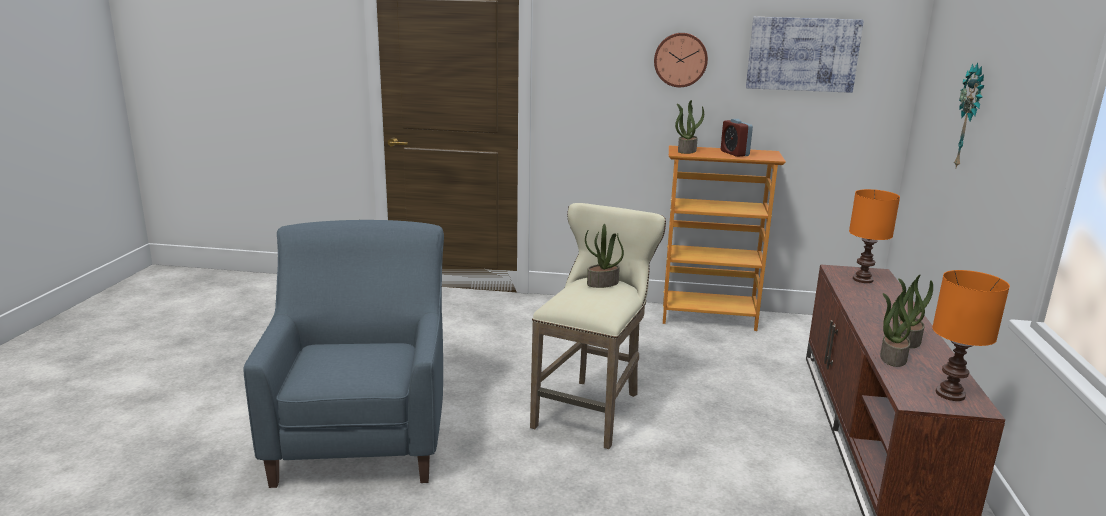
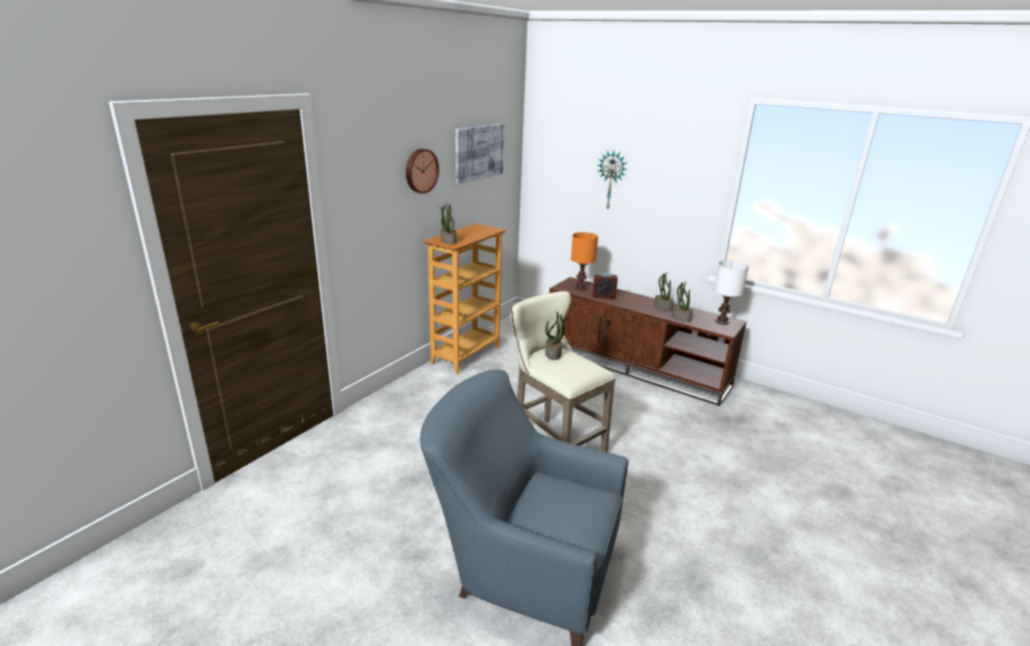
camera: 65 degrees left, 5 degrees up
alarm clock [721,119,753,157] -> alarm clock moved to [593,273,618,299]
orange table lamp [932,270,1010,401] -> white table lamp [714,260,749,325]

